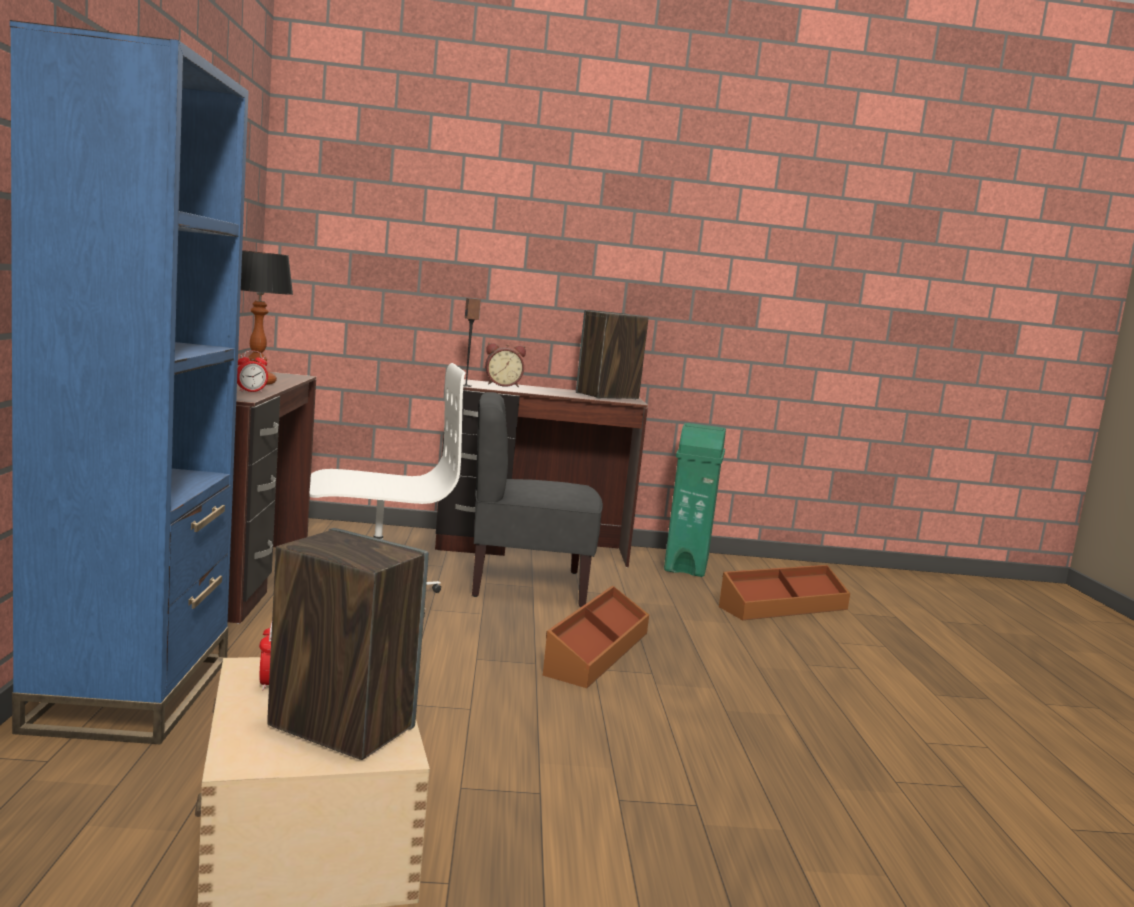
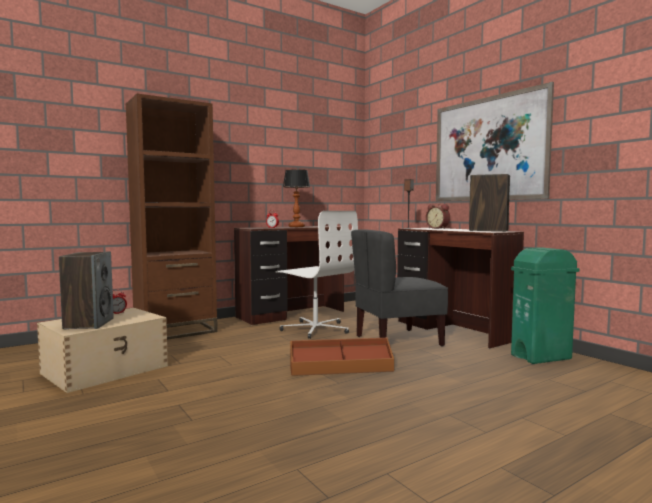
camera: 60 degrees right, 5 degrees down
blue bookcase [10,20,249,744] -> brown bookcase [126,94,218,340]
grey chair [472,392,603,607] -> grey chair turned 75 degrees counterclockwise [351,229,448,346]
brown storage box [719,565,850,620] -> none
none -> picture [436,82,554,201]

